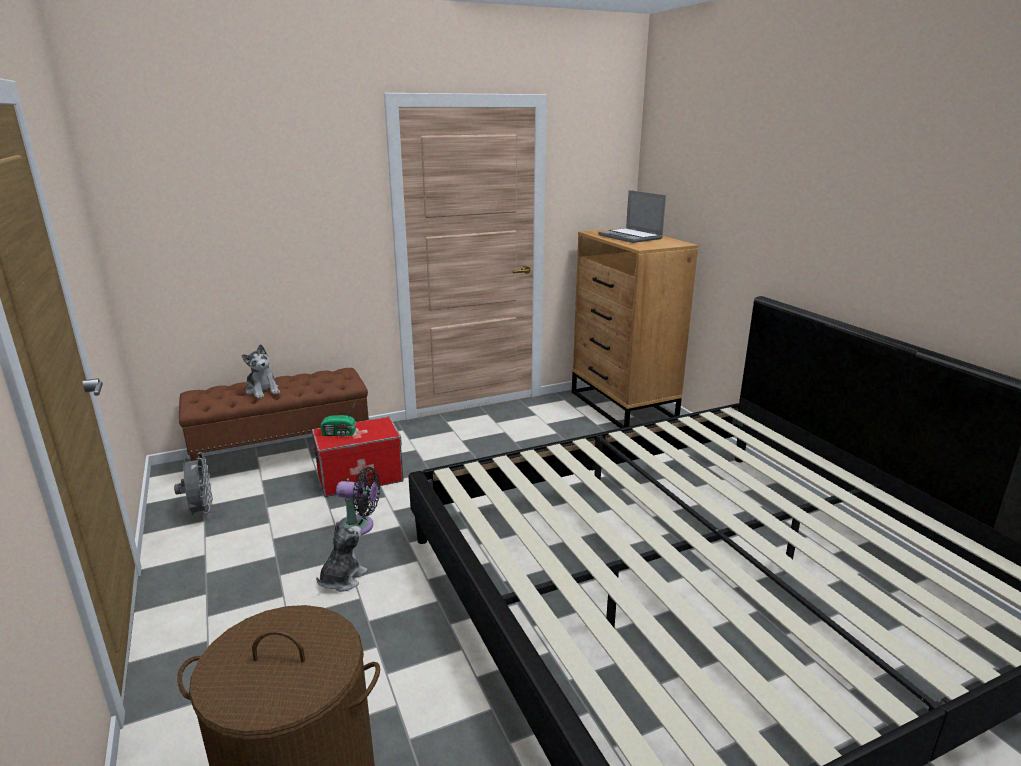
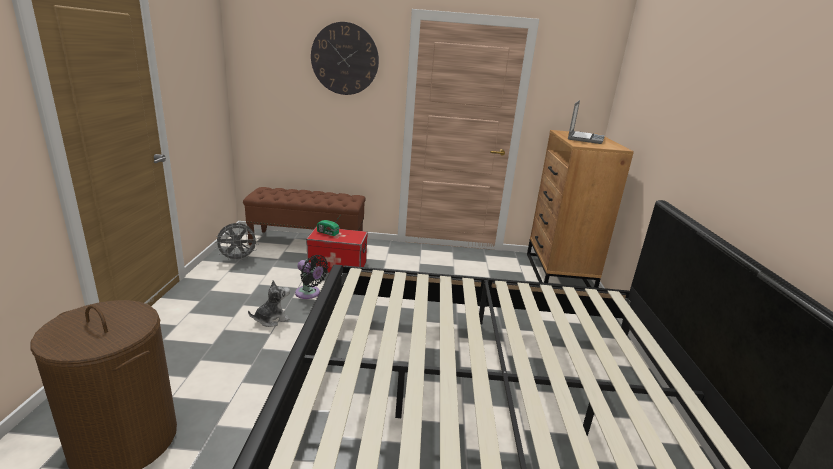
camera: 25 degrees right, 0 degrees up
grey fan [174,452,213,518] -> grey fan turned 60 degrees clockwise [215,223,259,262]
plush toy [242,344,280,399] -> none
laptop [598,190,666,243] -> laptop turned 150 degrees counterclockwise [568,100,605,144]
none -> wall clock [311,22,379,95]

